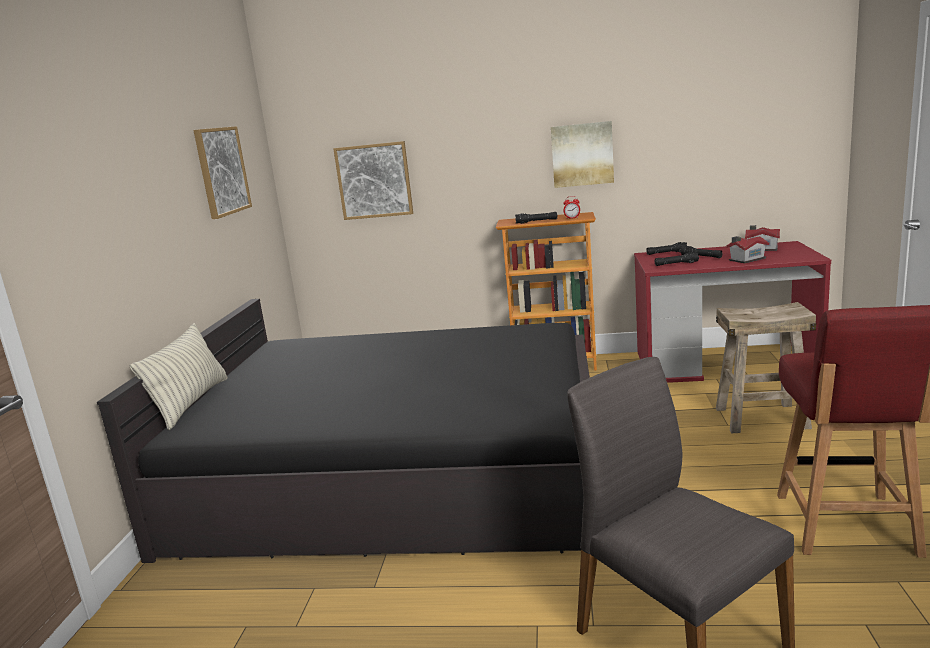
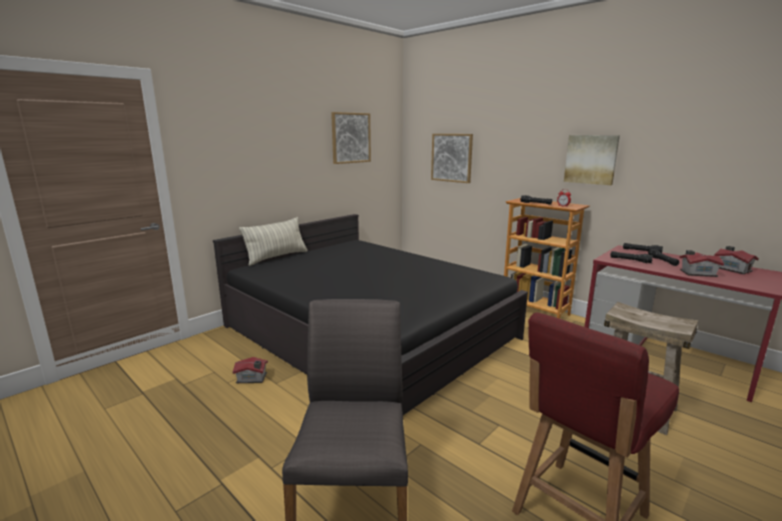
camera: 35 degrees right, 0 degrees up
none -> toy house [233,357,268,383]

